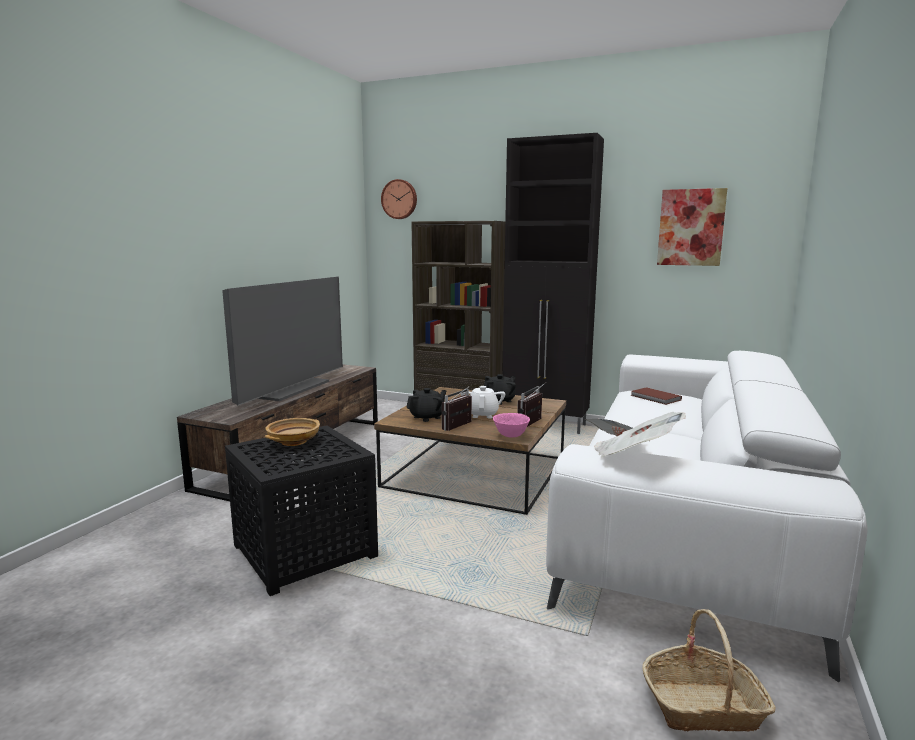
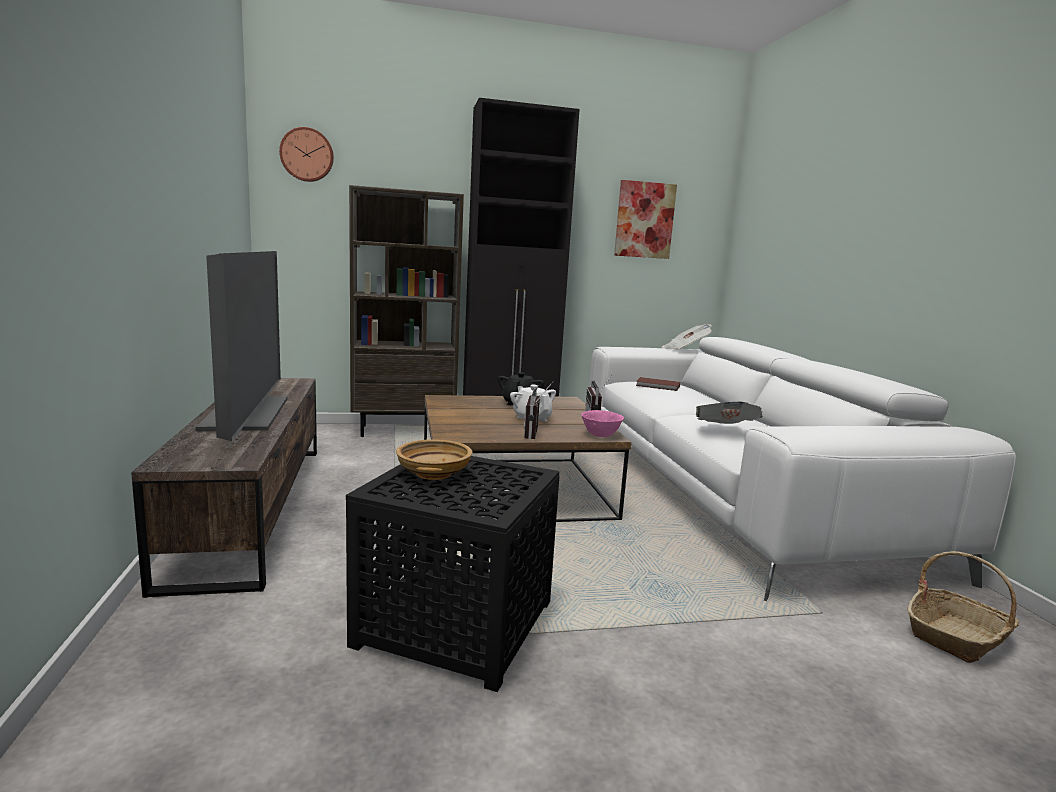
camera: 35 degrees left, 0 degrees up
black teapot [406,388,446,422] -> none
newspaper [594,412,686,457] -> newspaper moved to [662,324,712,349]

